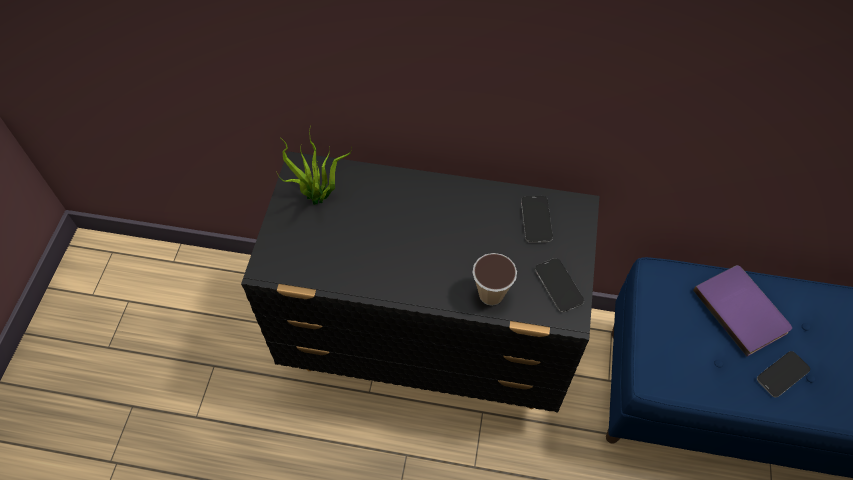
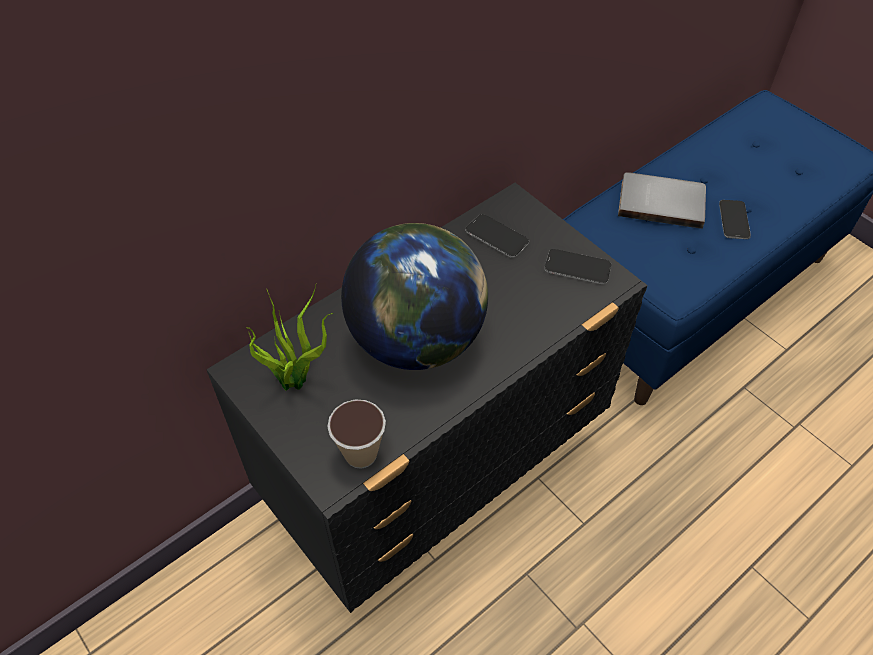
camera: 50 degrees left, 5 degrees down
cup [472,253,517,306] -> cup moved to [327,399,386,469]
purple book [693,265,792,357] -> grey book [618,172,706,229]
none -> globe [341,223,488,370]

